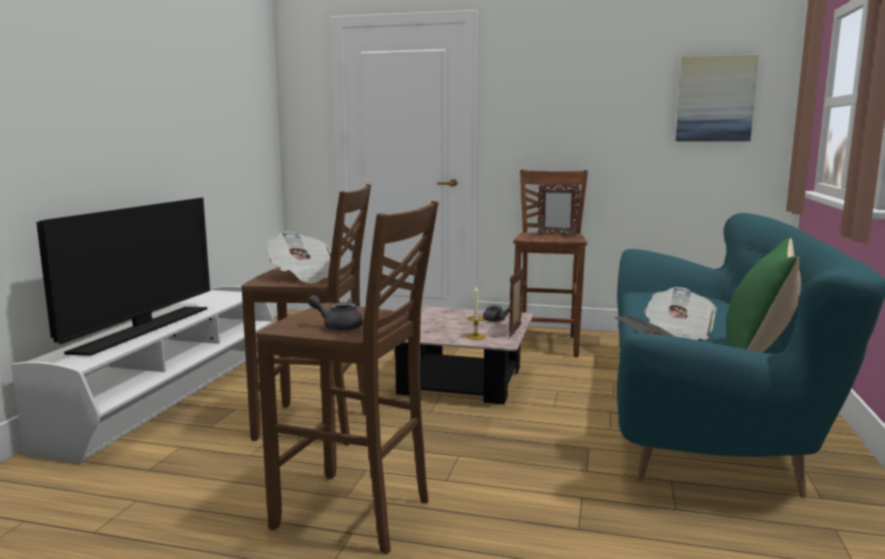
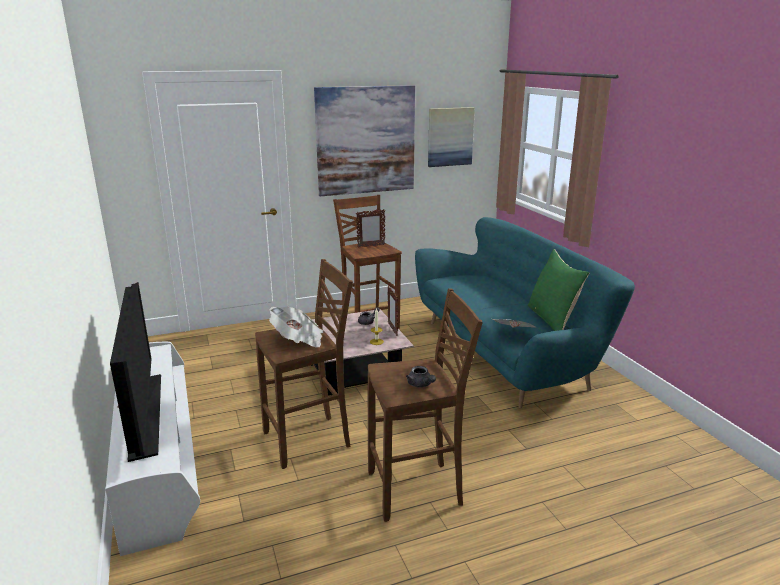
camera: 35 degrees left, 10 degrees up
grey teapot [308,295,363,331] -> grey teapot turned 105 degrees counterclockwise [406,366,436,388]
newspaper [644,287,717,340] -> none
none -> picture [314,85,415,196]

